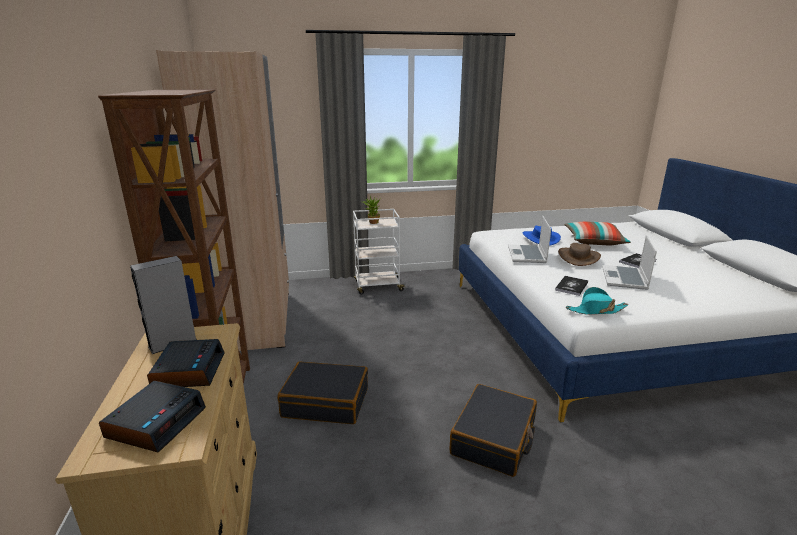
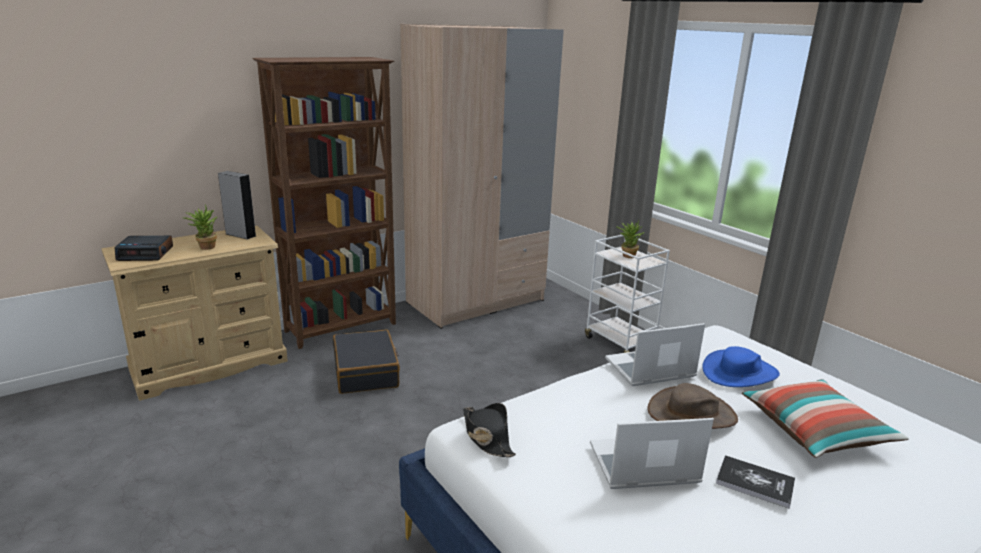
camera: 65 degrees right, 0 degrees up
alarm clock [147,339,225,387] -> potted plant [183,204,217,250]
black suitcase [449,384,537,477] -> none
book [555,276,588,296] -> none
turquoise hat [566,287,628,314] -> black hat [463,403,516,457]

